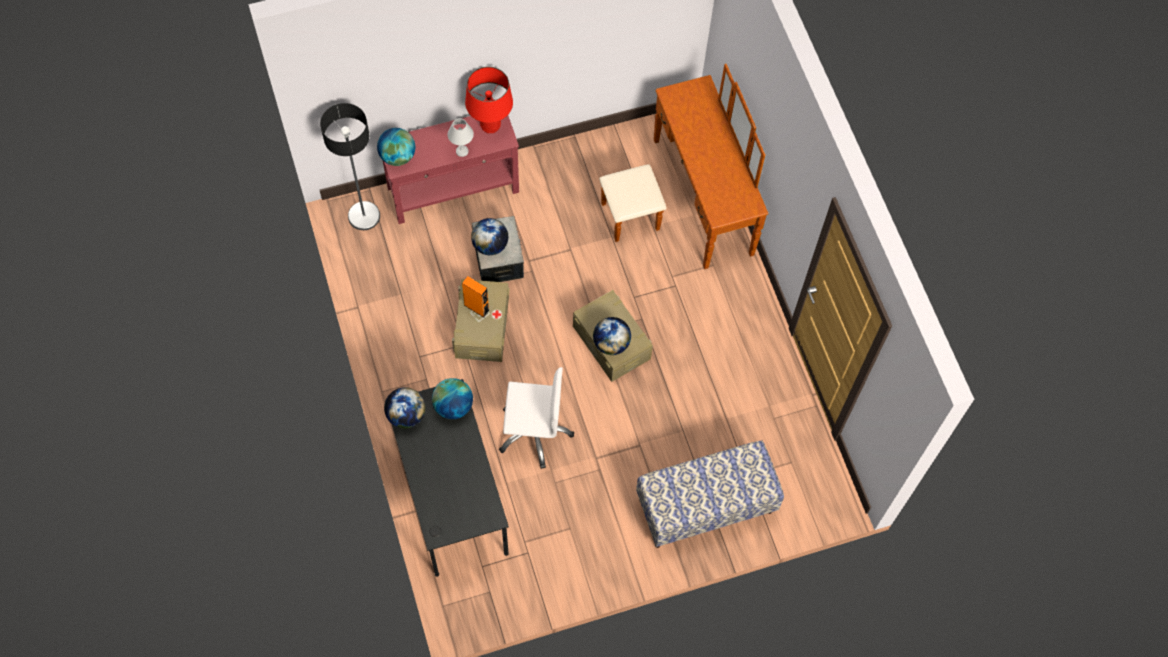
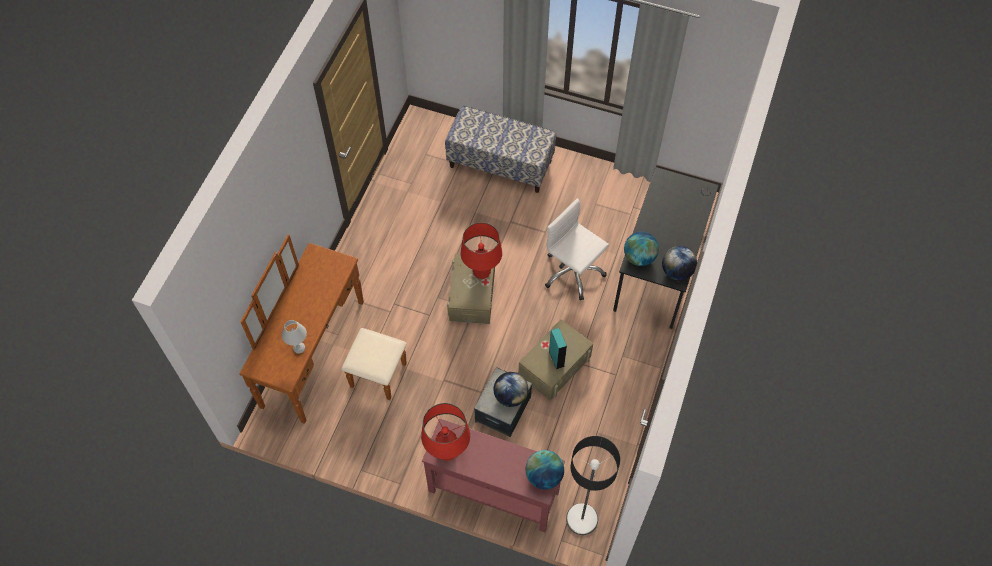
camera: 140 degrees left, 5 degrees down
white table lamp [448,118,474,157] -> white table lamp moved to [282,320,307,354]
orange speaker [462,276,490,318] -> turquoise speaker [549,328,567,369]
globe [593,317,631,355] -> red table lamp [461,222,502,279]

